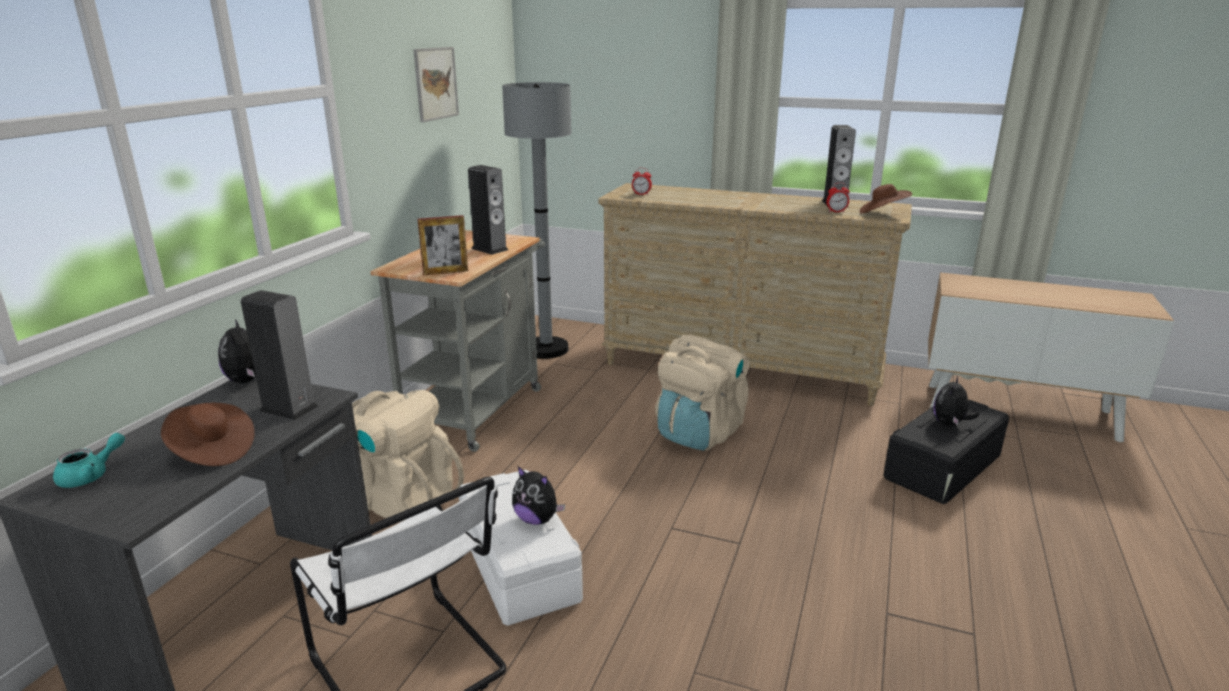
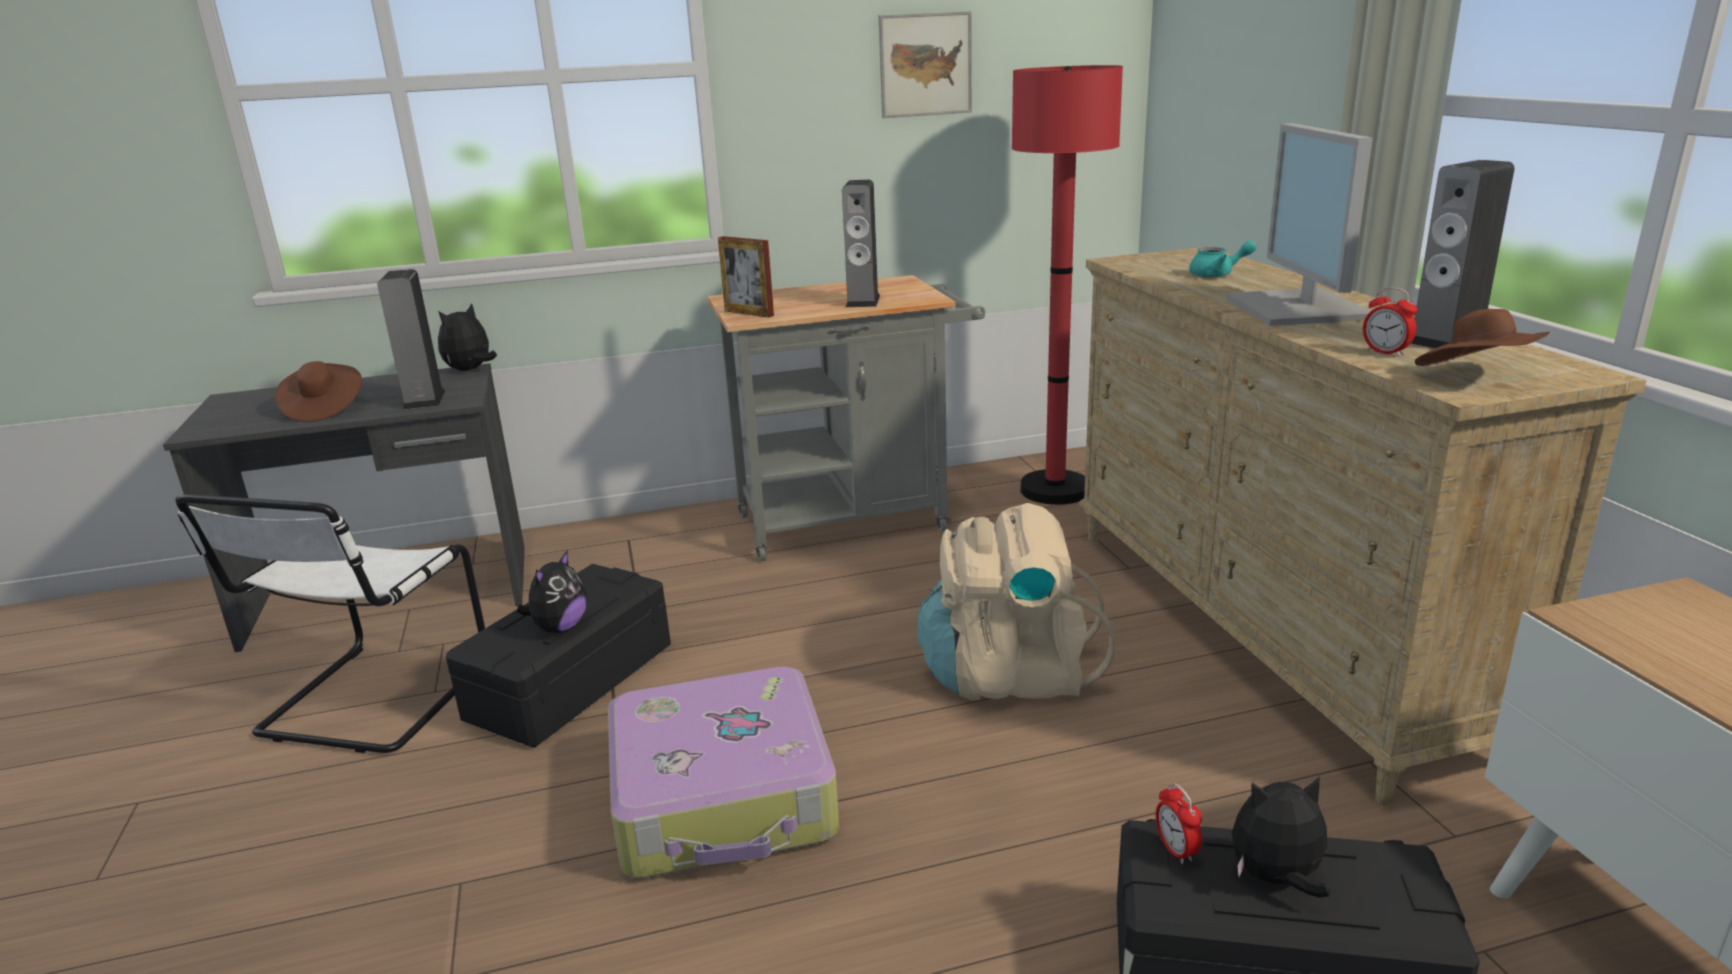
camera: 55 degrees right, 0 degrees up
turquoise teapot [53,433,125,488] -> turquoise teapot moved to [1189,240,1257,277]
beige backpack [352,390,464,521] -> none
white storage box [459,470,583,626] -> black storage box [446,564,671,748]
grey floor lamp [502,82,572,359] -> red floor lamp [1012,65,1123,505]
plush toy [512,466,565,525] -> plush toy turned 150 degrees counterclockwise [517,550,587,633]
alarm clock [632,168,652,195] -> alarm clock moved to [1156,783,1202,864]
none -> suitcase [608,667,839,878]
none -> monitor [1226,123,1373,326]

